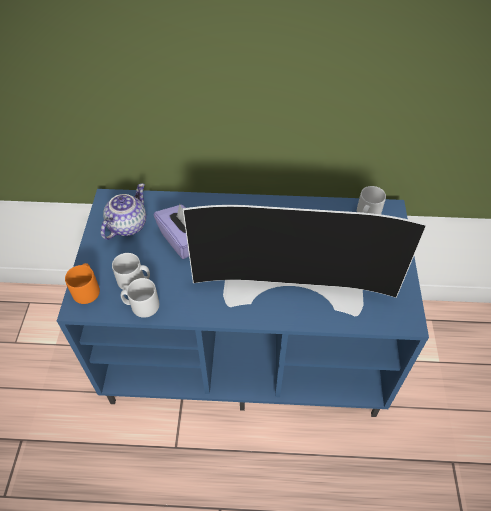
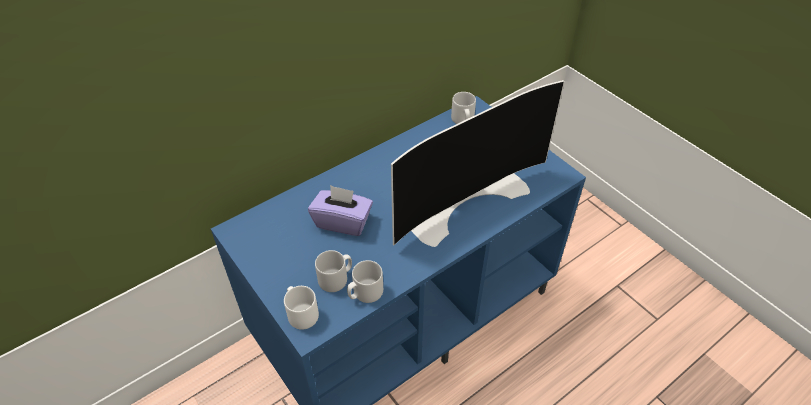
camera: 40 degrees left, 5 degrees down
orange mug [65,263,100,304] -> white mug [284,286,319,330]
teapot [101,183,146,240] -> none

